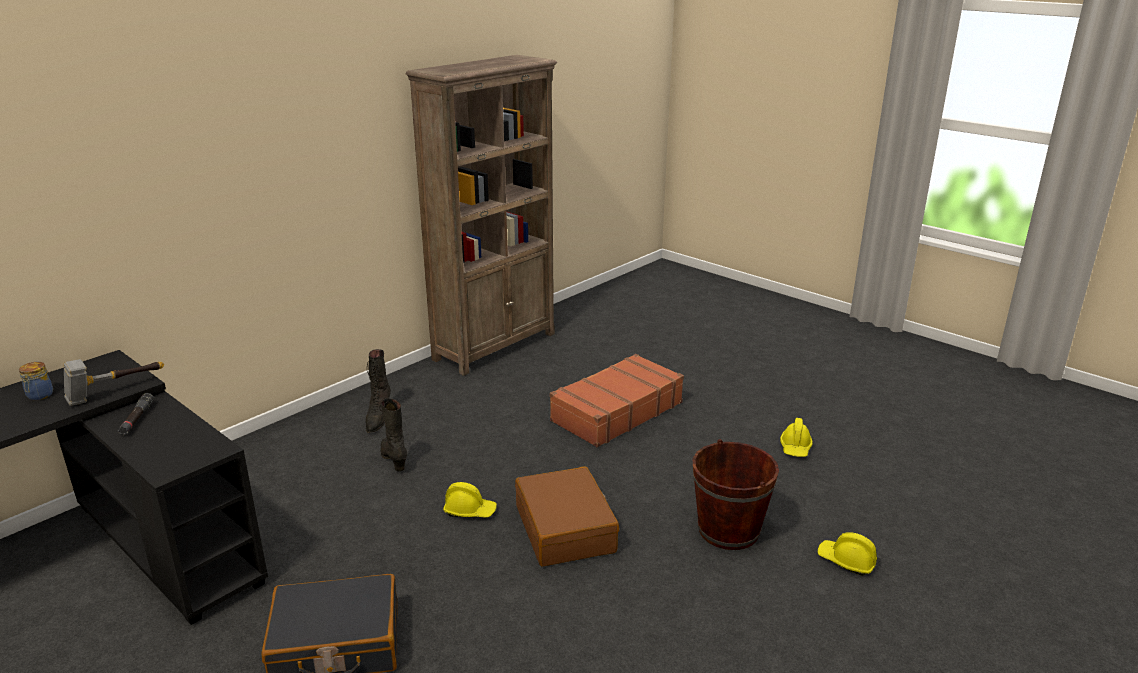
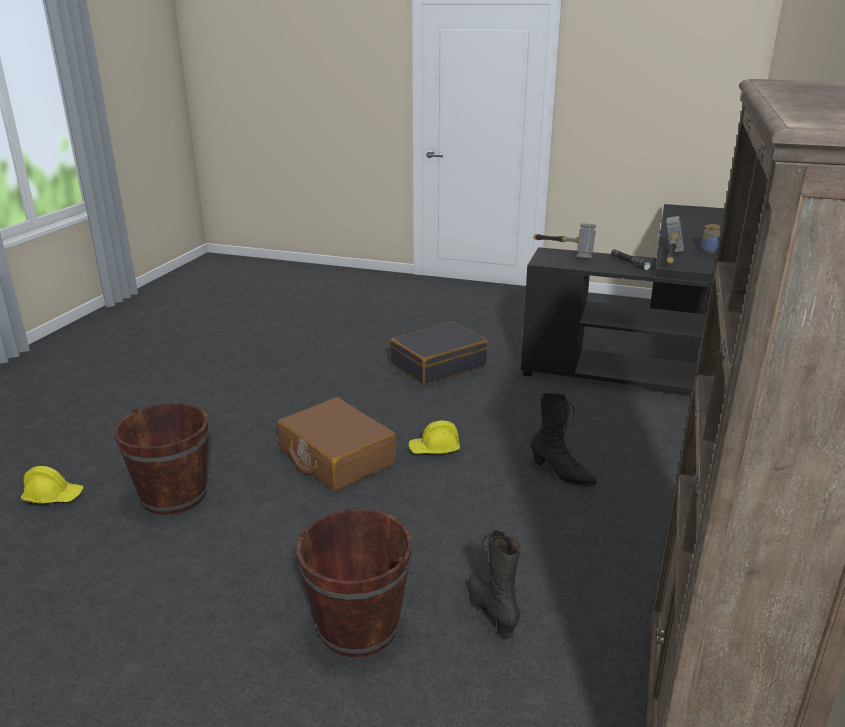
camera: 155 degrees right, 0 degrees up
black boot [366,349,391,433] -> black boot moved to [468,529,521,638]
brown suitcase [550,354,684,447] -> brown bucket [296,509,412,657]
yellow hard hat [780,418,813,457] -> none
none -> hammer [533,223,596,258]

